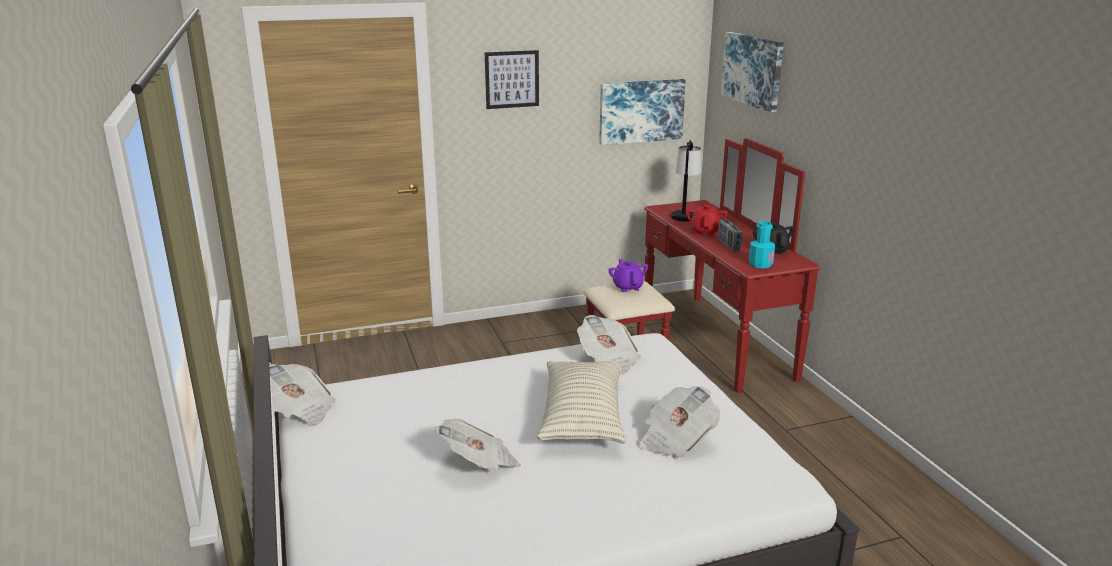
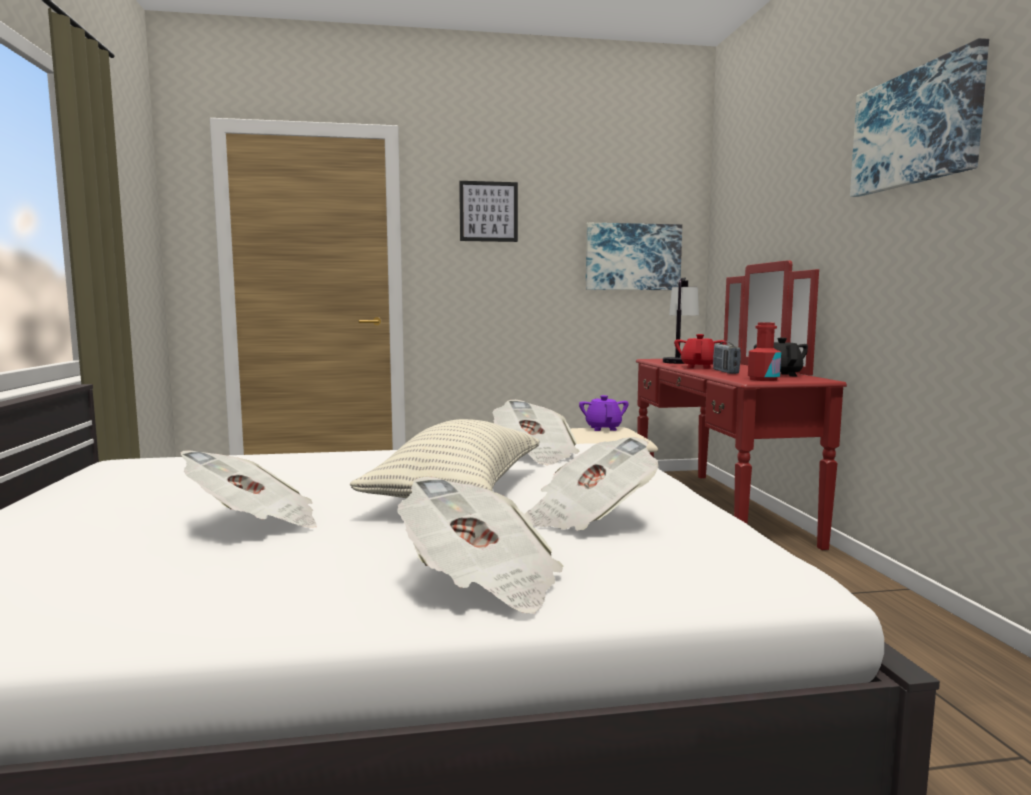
camera: 10 degrees right, 15 degrees down
newspaper [269,364,336,425] -> newspaper moved to [398,477,563,613]
picture [721,32,784,112] -> picture moved to [850,38,989,197]
turquoise bottle [749,221,775,269] -> red bottle [748,323,781,381]

